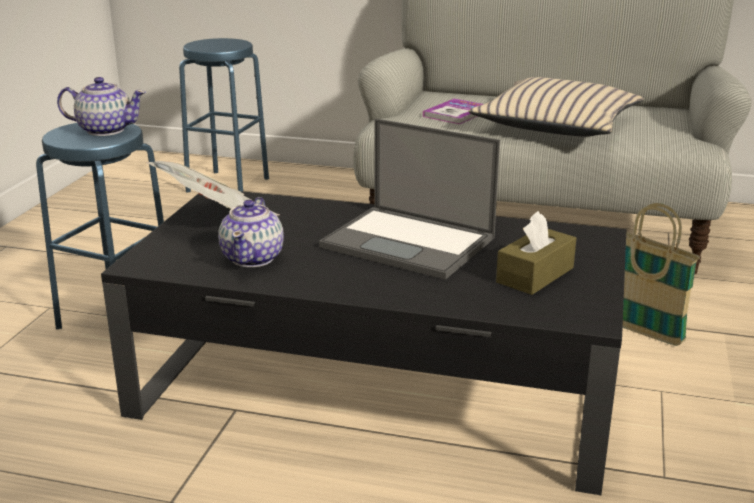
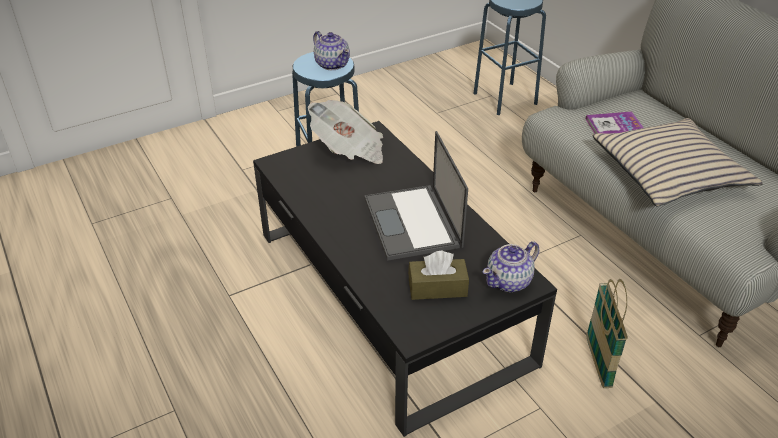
camera: 45 degrees right, 15 degrees up
teapot [218,197,284,267] -> teapot moved to [483,241,539,292]

